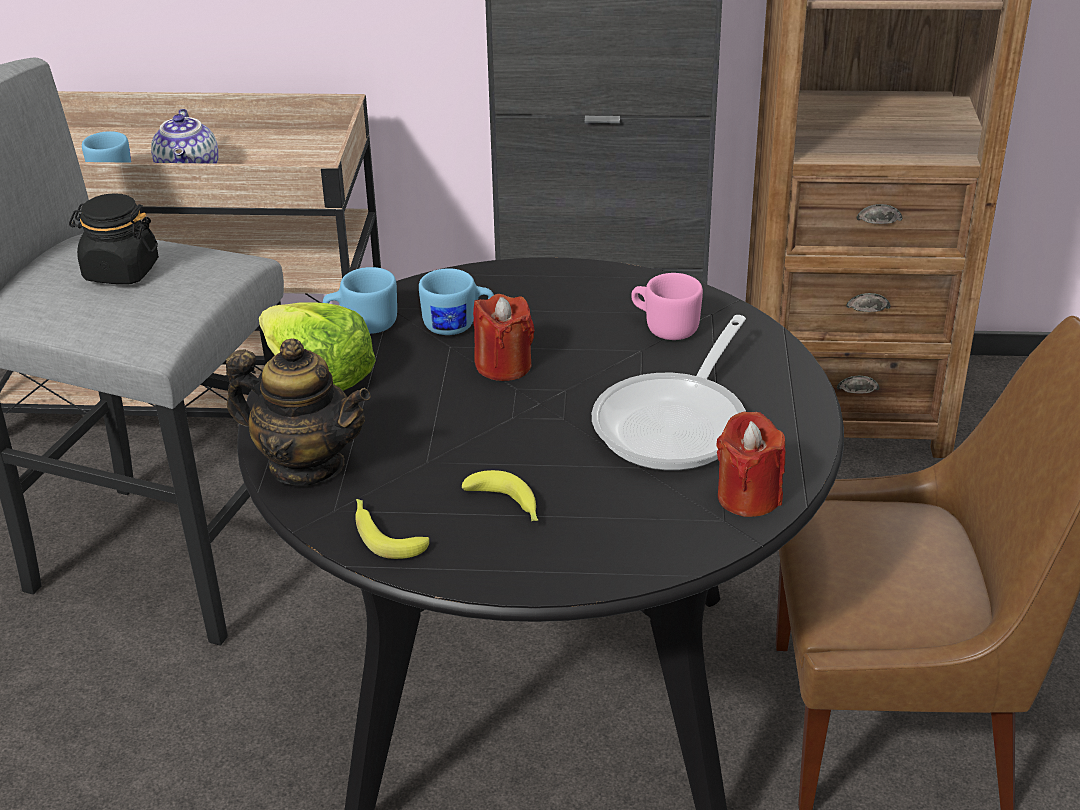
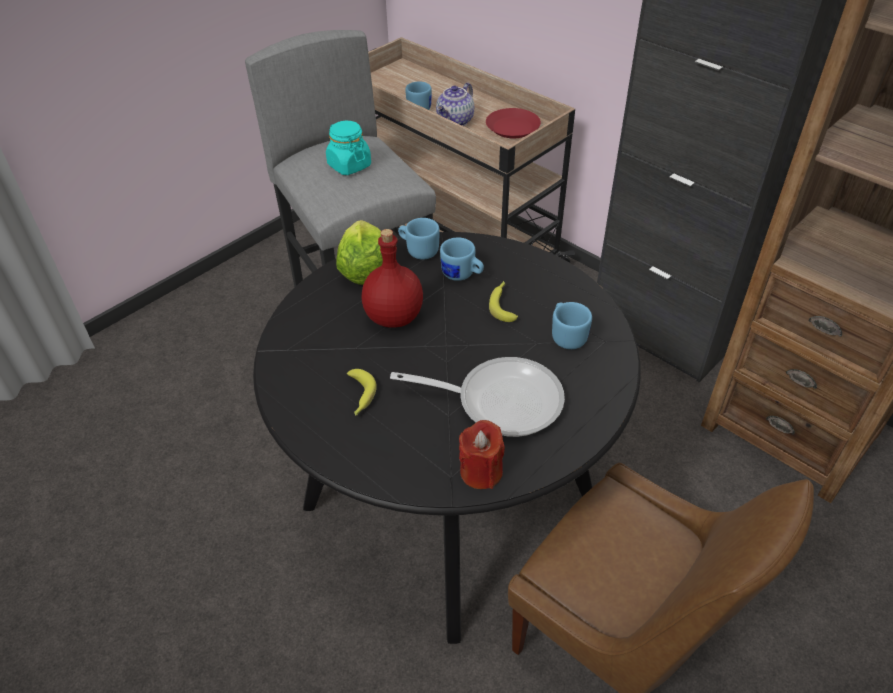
camera: 40 degrees right, 10 degrees up
black jar [69,193,159,284] -> turquoise jar [326,121,371,175]
teapot [226,338,371,485] -> none
banana [355,499,429,559] -> banana moved to [489,281,518,322]
red candle [473,294,535,381] -> none
frying pan [592,315,746,471] -> frying pan turned 150 degrees counterclockwise [390,357,565,437]
pink mug [631,273,703,340] -> blue mug [552,302,592,349]
none -> red bottle [362,229,423,328]
none -> red plate [486,108,541,138]

